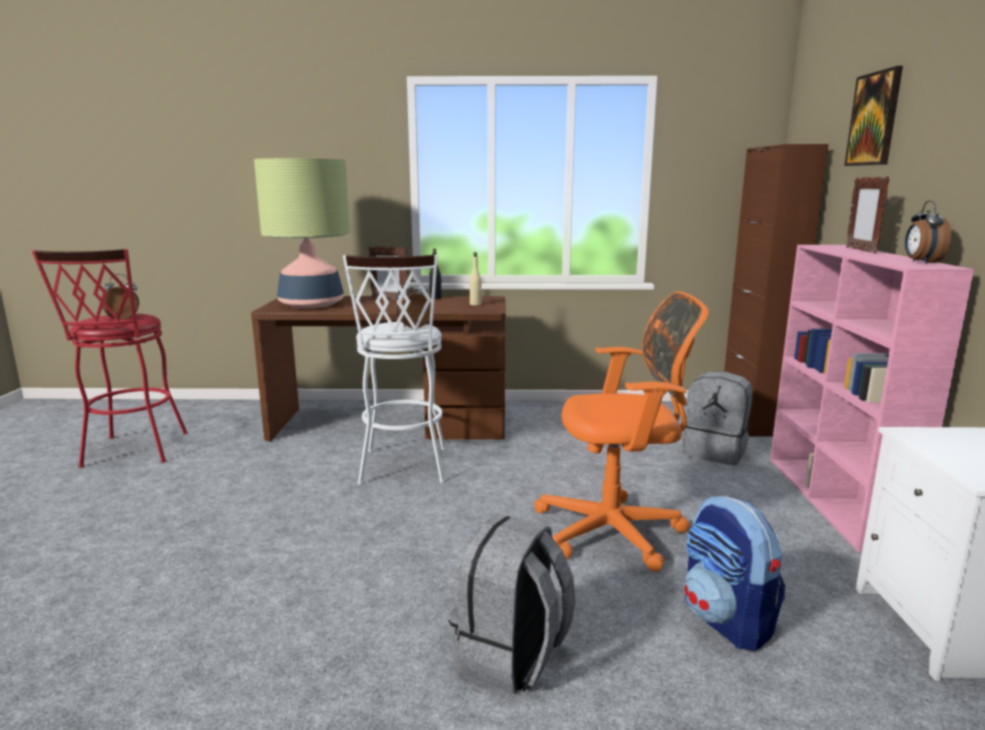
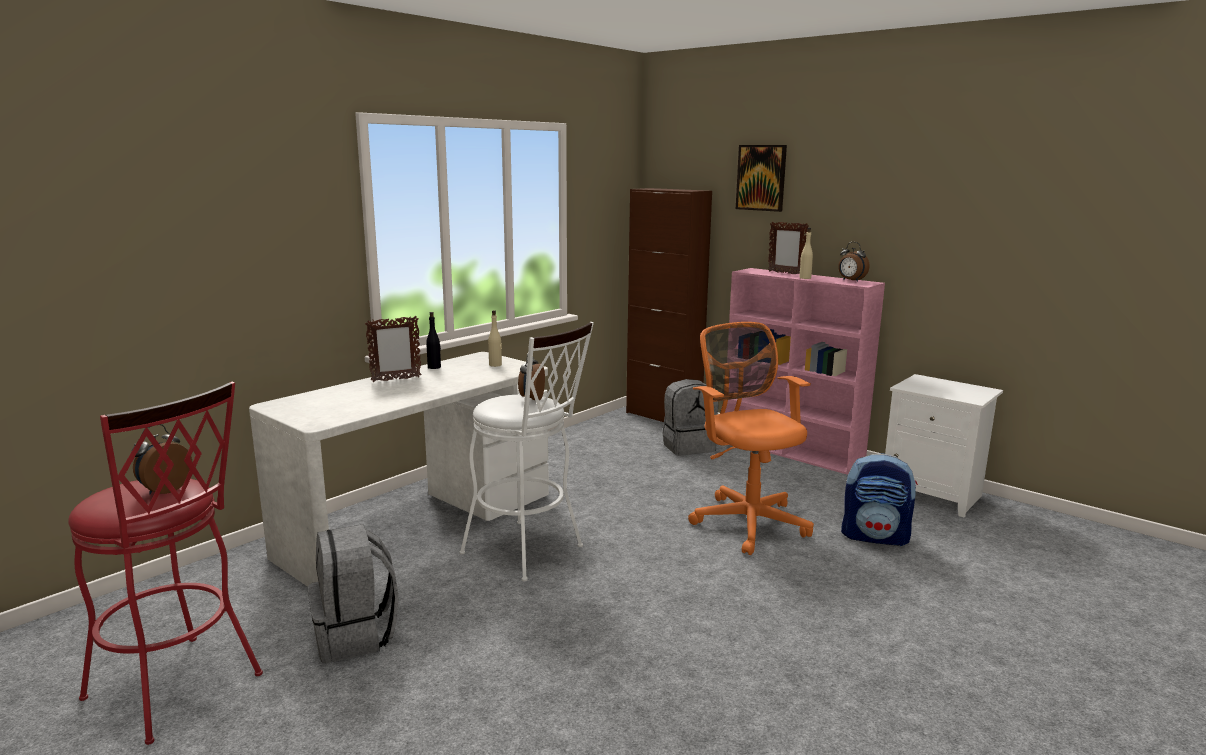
camera: 50 degrees left, 0 degrees up
brown desk [251,296,506,442] -> white desk [249,352,549,587]
table lamp [254,158,350,309] -> none
grey backpack [448,514,576,694] -> grey backpack moved to [308,524,399,663]
orange office chair [534,291,709,571] -> orange office chair turned 60 degrees counterclockwise [688,322,814,555]
none -> beige bottle [799,228,813,279]

